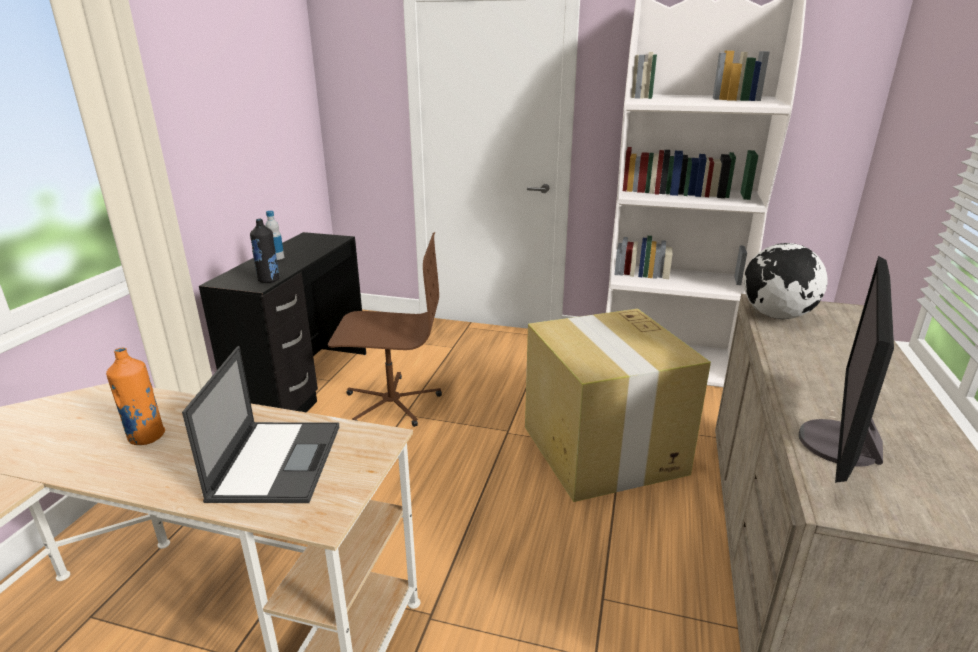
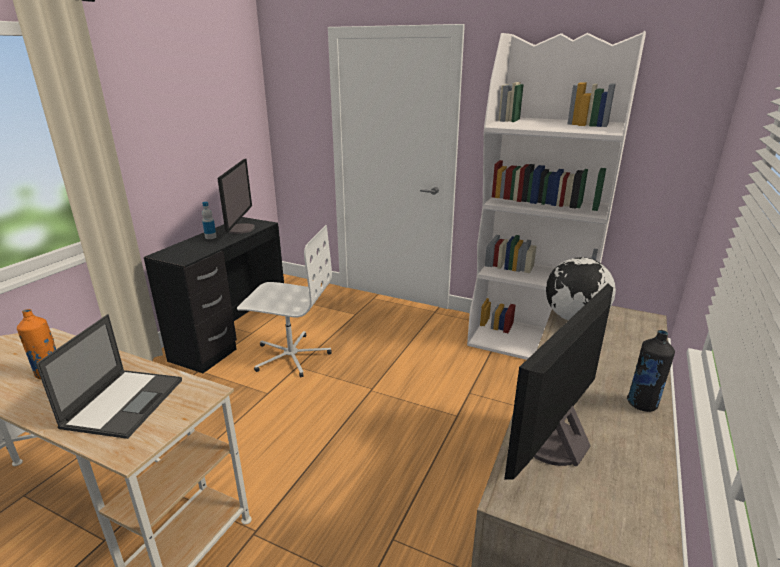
camera: 10 degrees right, 0 degrees up
black bottle [250,219,279,283] -> black bottle moved to [627,330,675,412]
brown office chair [328,232,442,427] -> white office chair [237,225,332,377]
cardboard box [525,309,711,502] -> none
none -> monitor [217,159,255,234]

